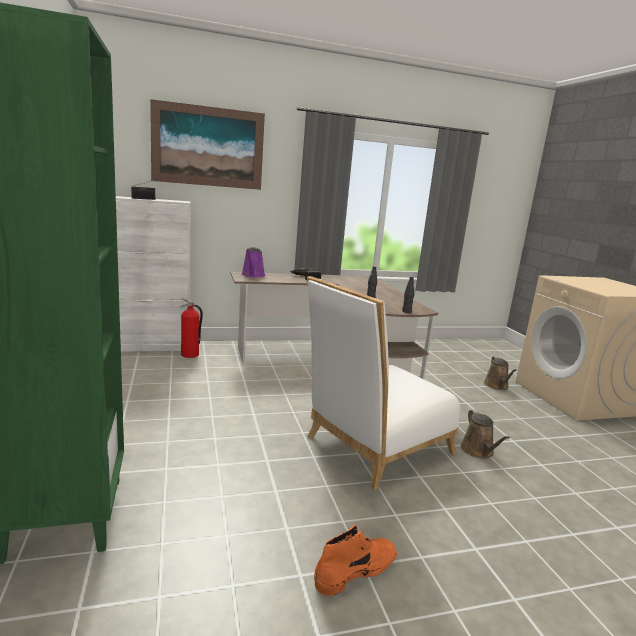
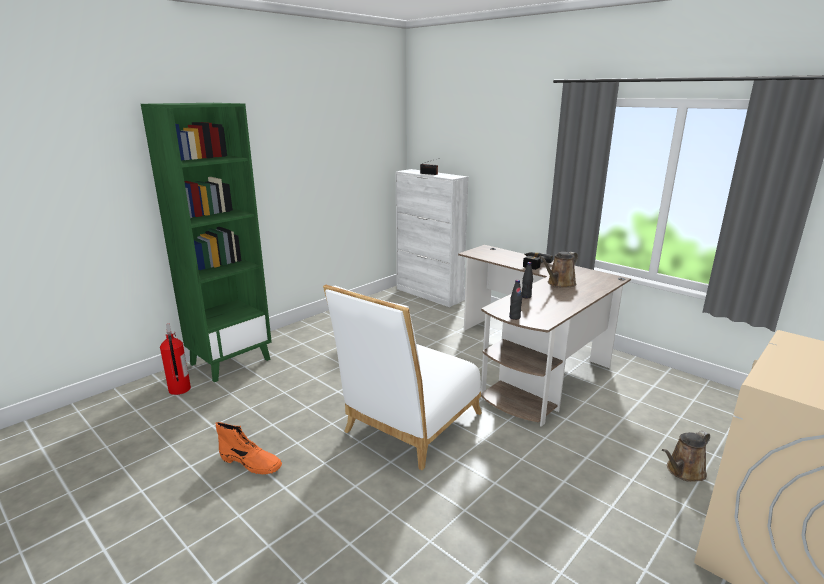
camera: 60 degrees right, 5 degrees up
picture [150,99,265,190] -> none
fire extinguisher [179,298,203,358] -> fire extinguisher moved to [160,323,191,395]
purple watering can [241,247,265,277] -> none
white chair [307,276,460,490] -> white chair turned 75 degrees counterclockwise [323,285,482,470]
brown watering can [461,410,510,459] -> brown watering can moved to [539,252,578,288]

